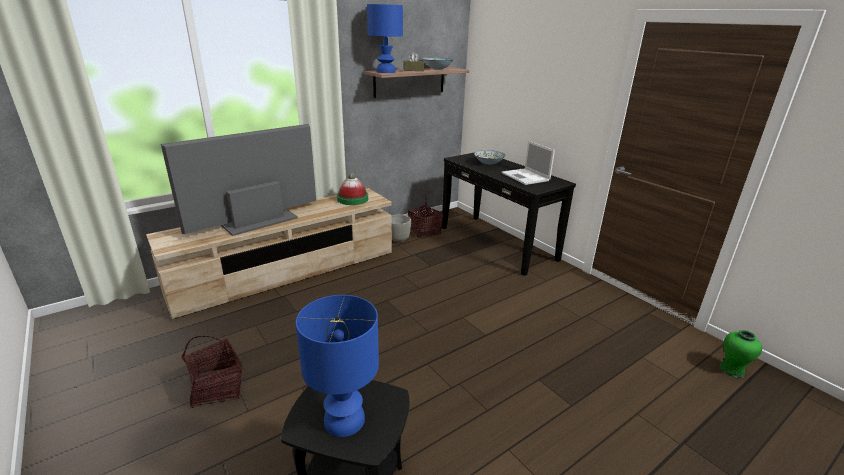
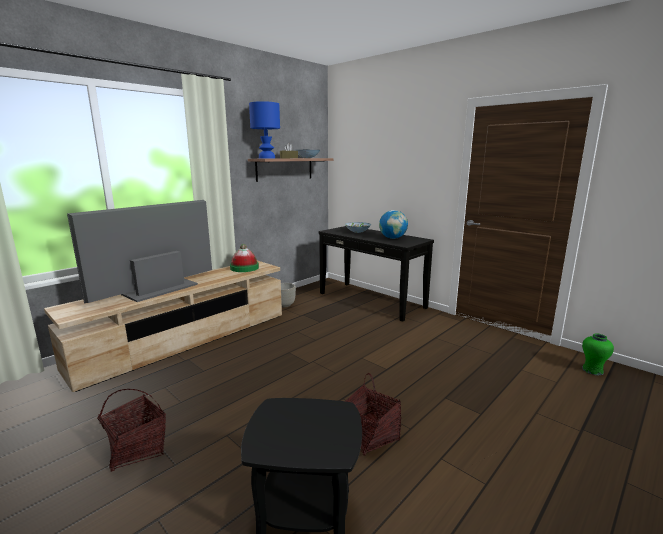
camera: 10 degrees left, 10 degrees down
blue table lamp [296,295,379,437] -> none
basket [408,195,443,238] -> basket moved to [346,373,401,456]
laptop [502,141,555,185] -> globe [379,210,408,239]

